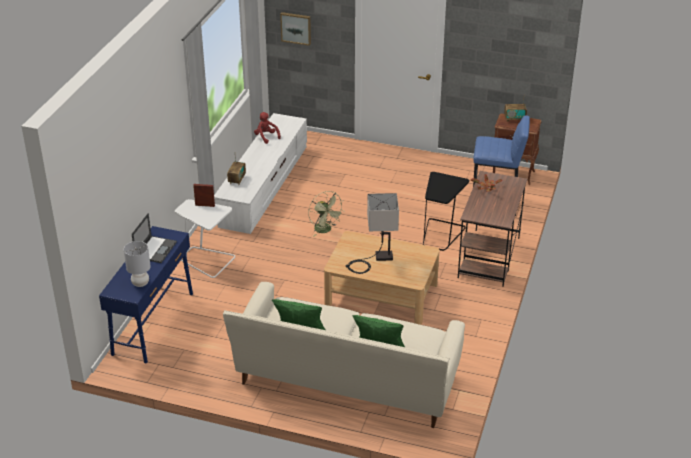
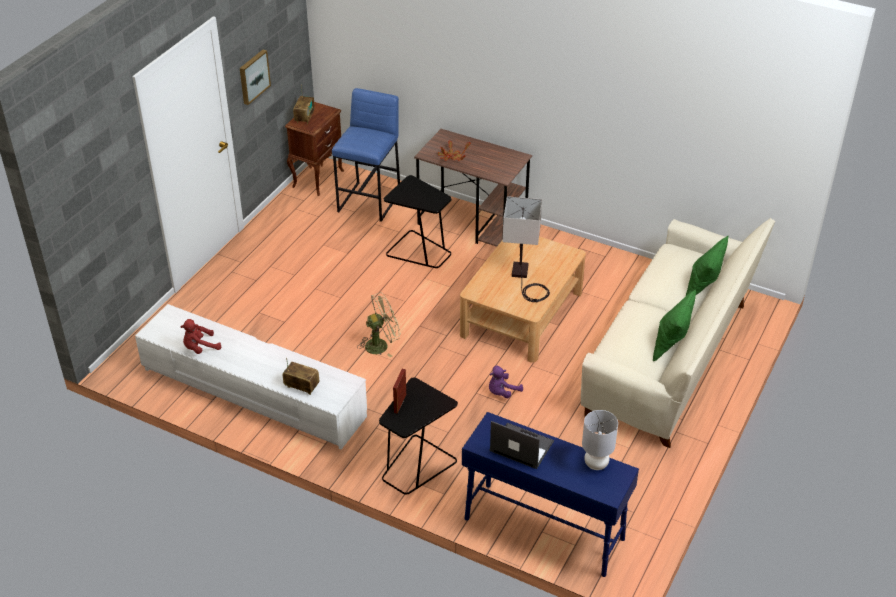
camera: 80 degrees left, 5 degrees up
white side table [175,199,235,278] -> black side table [379,377,458,495]
picture [280,12,311,46] -> picture moved to [240,49,271,105]
none -> purple plush toy [489,366,523,398]

